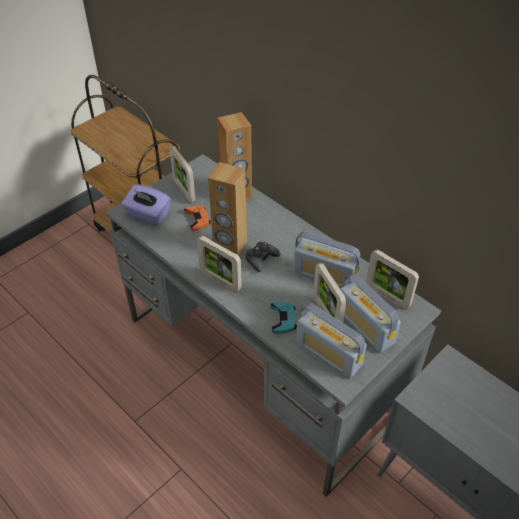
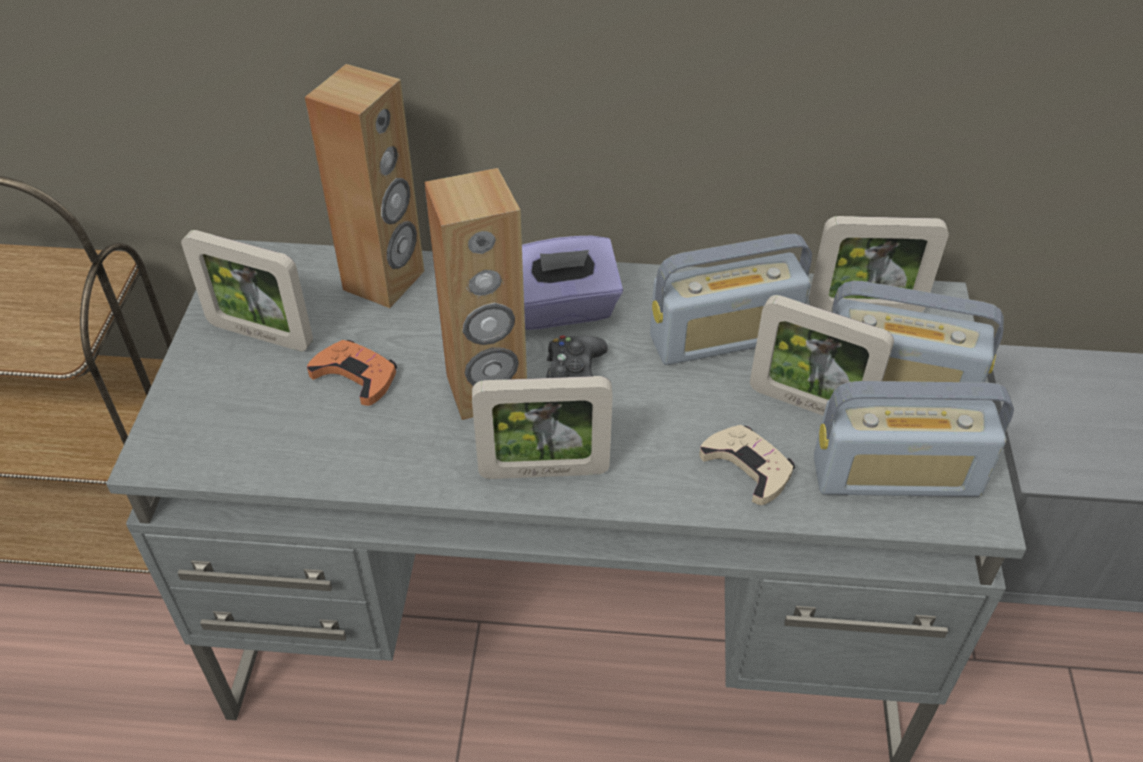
camera: 40 degrees left, 0 degrees up
purple tissue box [121,184,171,226] -> purple tissue box moved to [522,235,623,330]
turquoise game controller [271,302,297,334] -> beige game controller [699,425,795,505]

